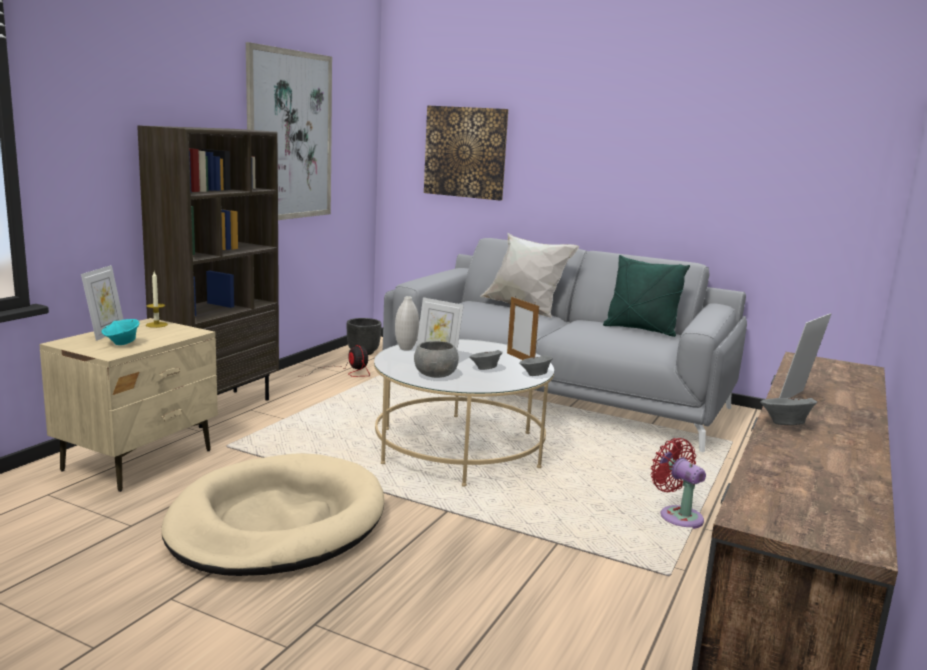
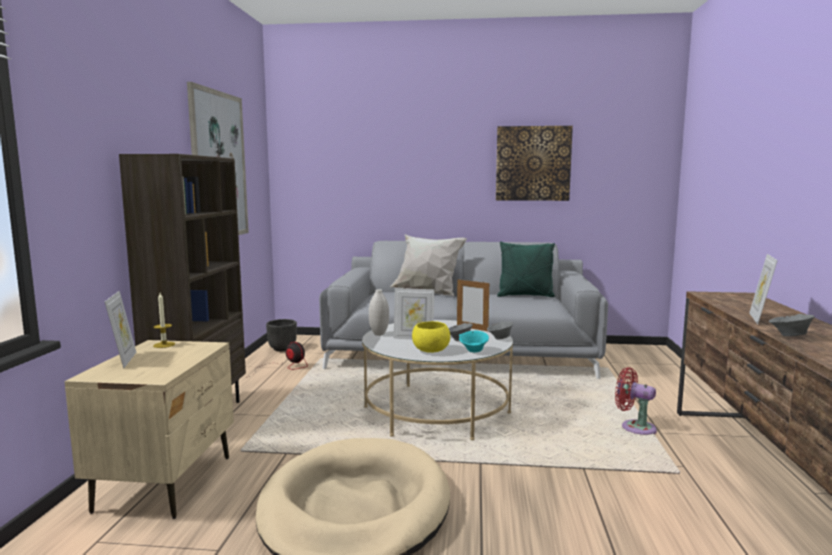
camera: 20 degrees left, 5 degrees down
turquoise bowl [101,319,140,345] -> turquoise bowl moved to [459,330,489,352]
grey bowl [414,341,459,378] -> yellow bowl [412,321,450,353]
picture [424,105,508,200] -> picture moved to [496,126,573,201]

